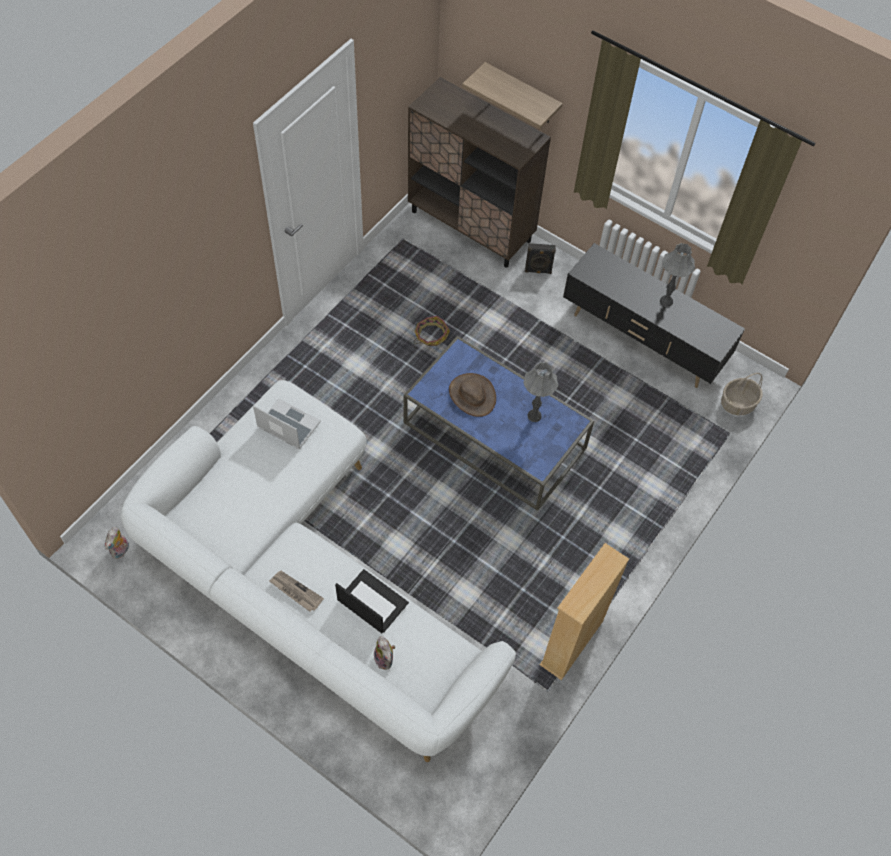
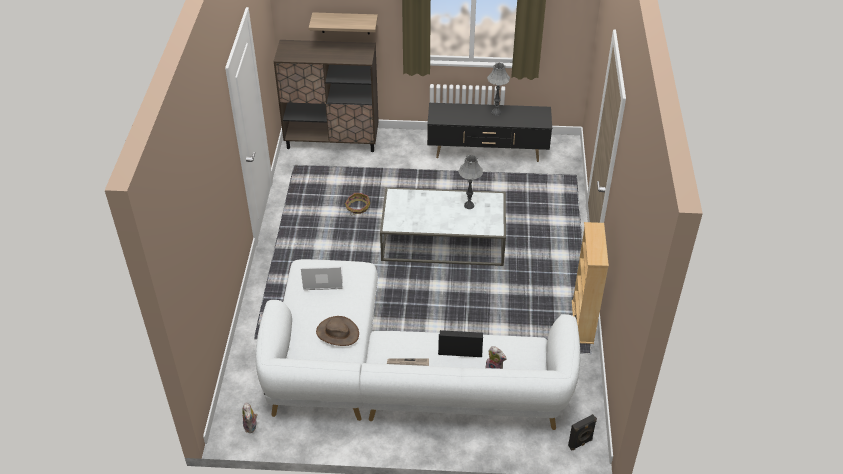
camera: 30 degrees left, 15 degrees down
blue coffee table [404,336,594,511] -> white coffee table [380,187,506,266]
brown hat [449,373,496,417] -> brown hat moved to [316,316,359,346]
black speaker [525,243,556,274] -> black speaker moved to [568,414,597,450]
basket [721,373,763,415] -> none

